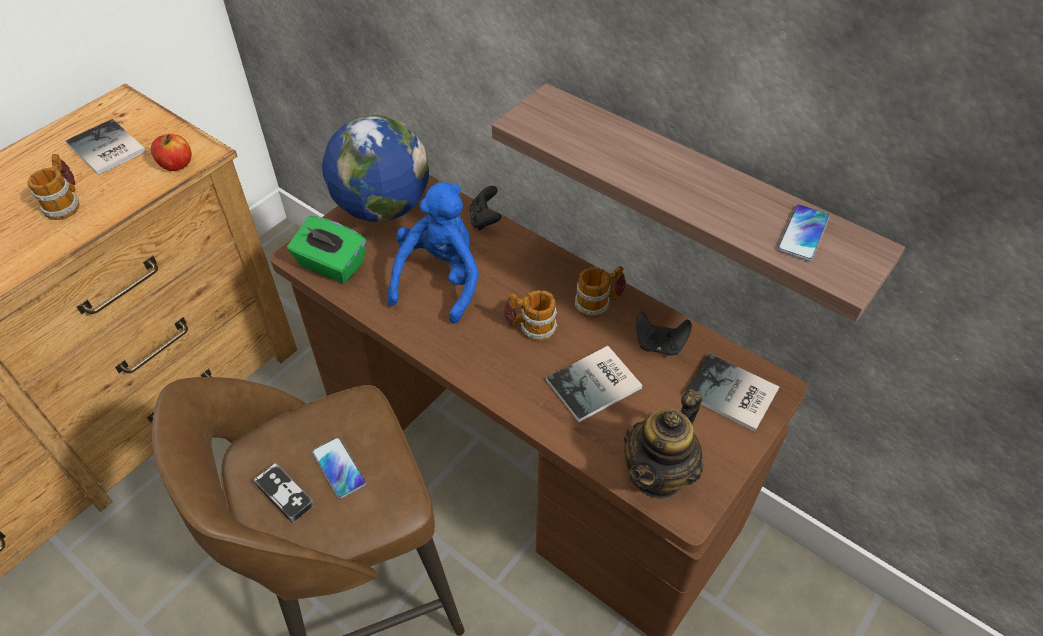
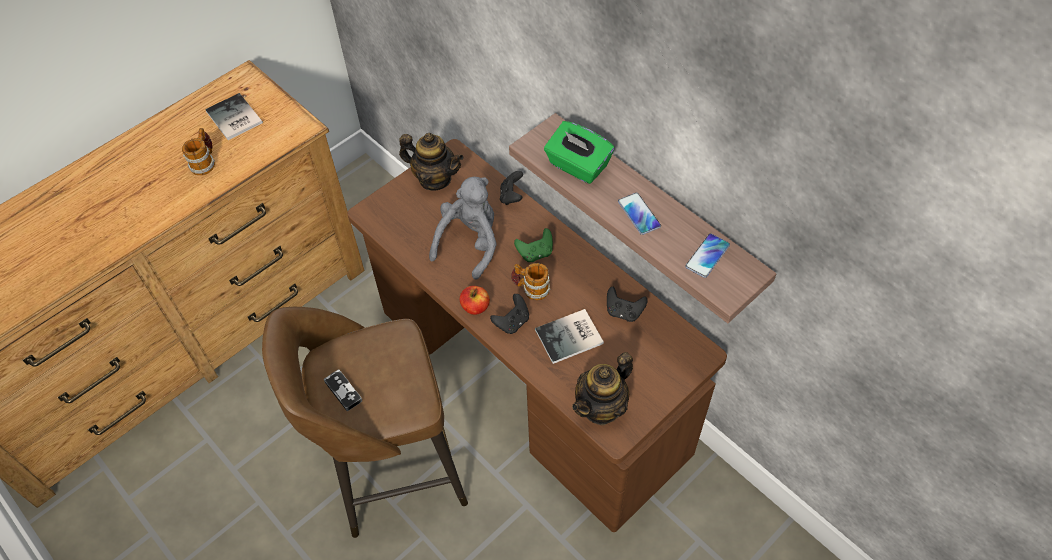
camera: 10 degrees right, 5 degrees up
apple [151,134,192,171] -> apple moved to [460,286,490,315]
green tissue box [287,216,366,283] -> green tissue box moved to [544,121,614,184]
phone [312,437,367,499] -> phone moved to [618,193,661,235]
globe [322,115,429,222] -> teapot [399,133,464,191]
blue plush toy [388,182,479,324] -> grey plush toy [429,177,497,280]
mug [575,266,626,318] -> none
book [683,353,779,432] -> none
none -> black game controller [490,294,529,334]
none -> green game controller [514,228,553,262]

